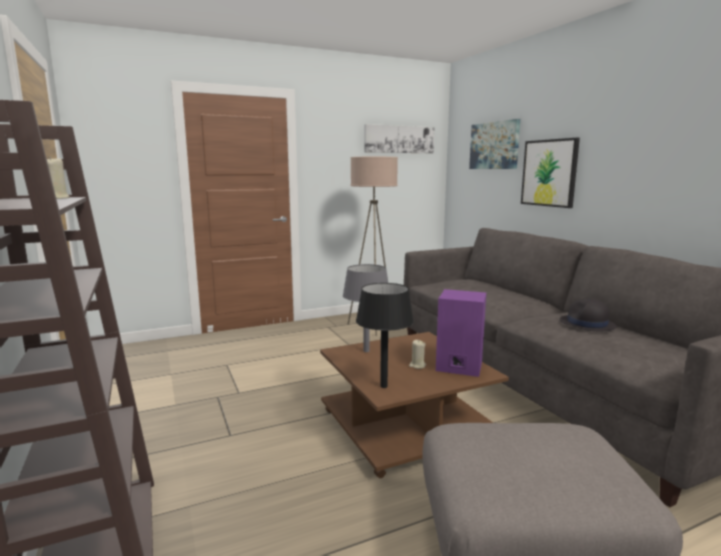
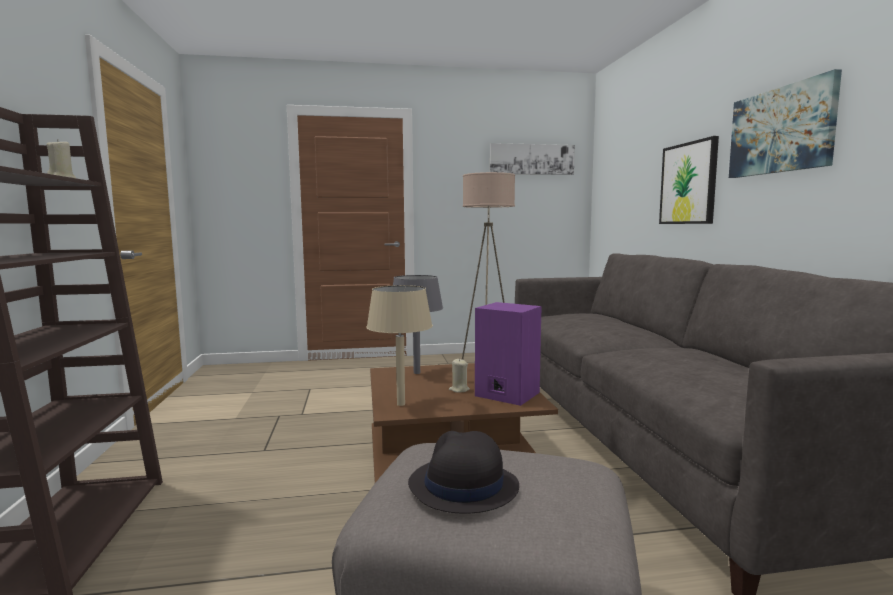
camera: 15 degrees right, 5 degrees down
black table lamp [356,283,414,388] -> beige table lamp [366,285,433,406]
picture [469,119,520,169] -> picture moved to [729,69,842,178]
black hat [559,299,617,331] -> black hat moved to [408,431,519,514]

